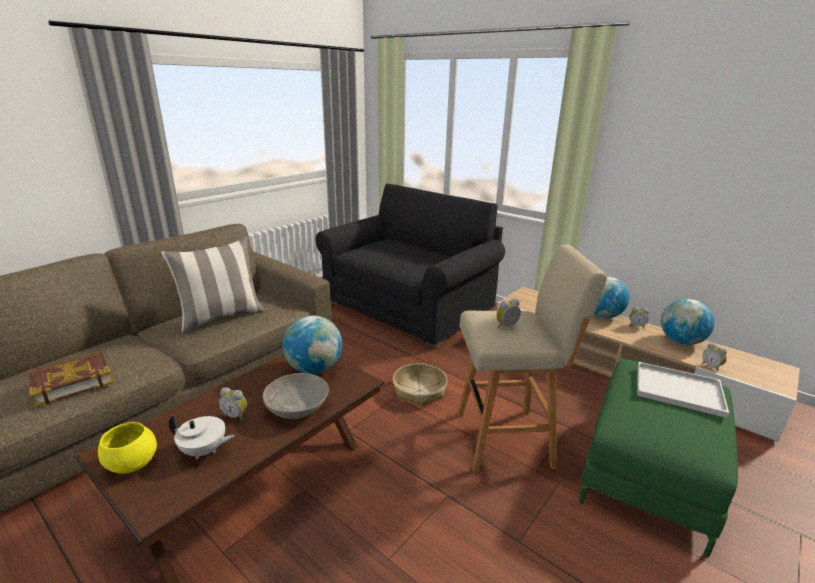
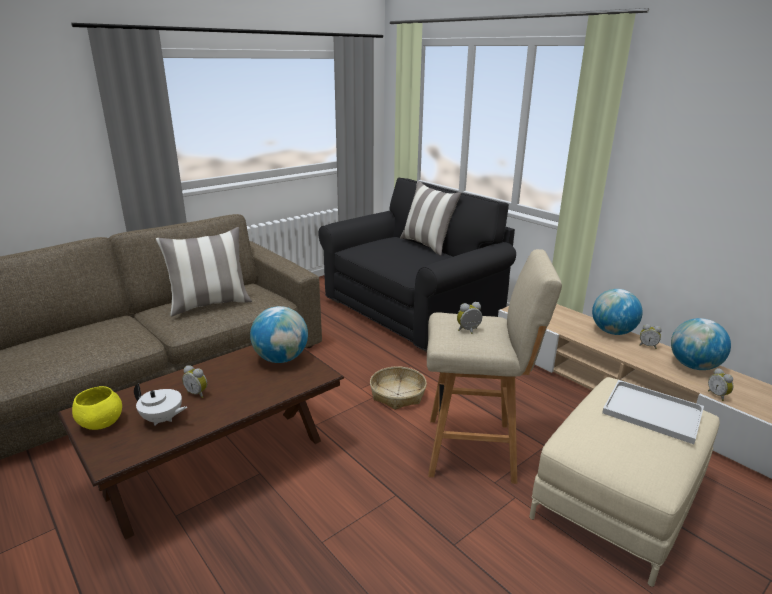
camera: 10 degrees right, 0 degrees up
book [29,352,114,407] -> none
grey bowl [263,373,329,419] -> none
green ottoman [578,359,738,557] -> beige ottoman [529,377,720,587]
none -> pillow [400,181,461,256]

